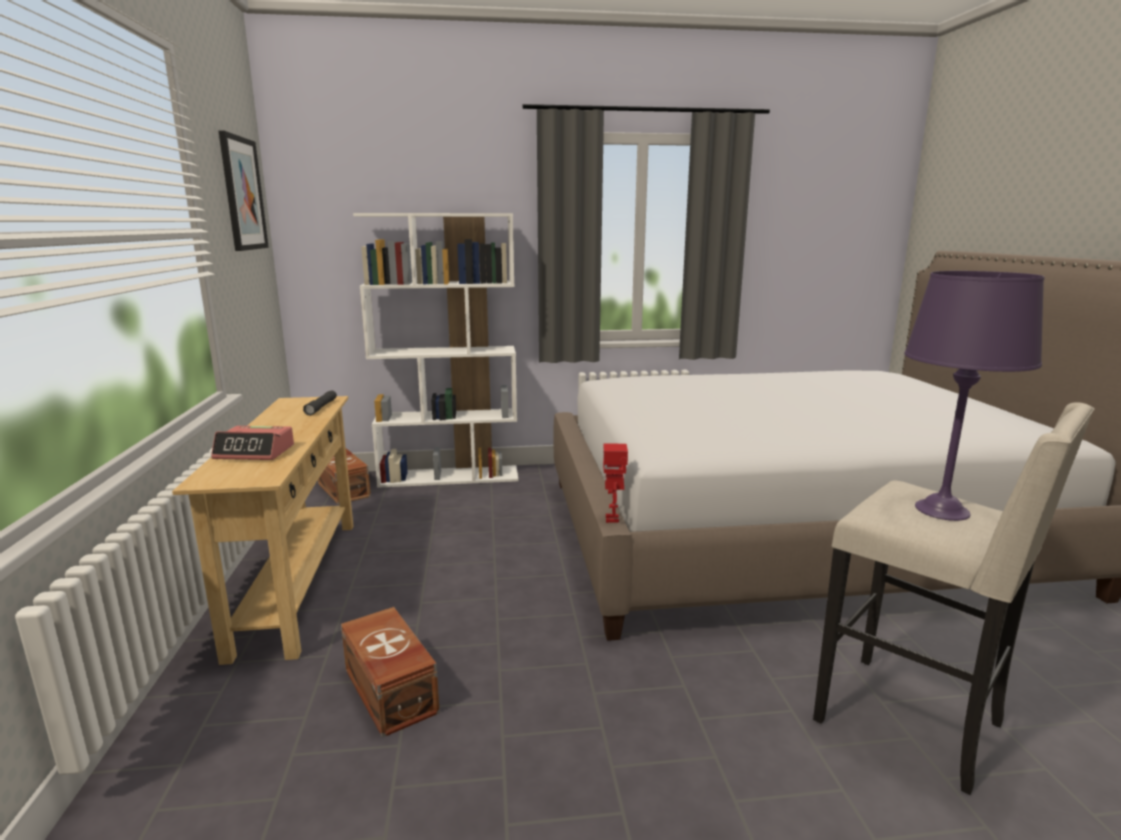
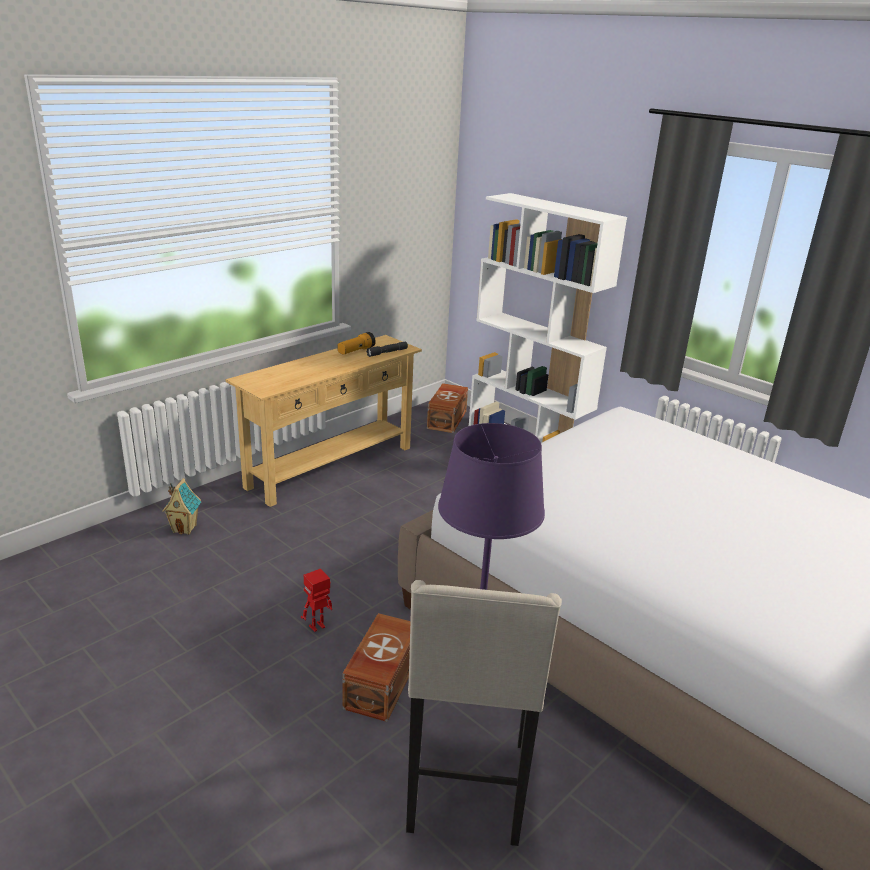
camera: 50 degrees right, 10 degrees up
alarm clock [211,426,294,460] -> none
picture [219,130,269,251] -> none
brown storage box [341,607,440,738] -> brown storage box moved to [342,613,410,722]
toy robot [603,443,628,523] -> toy robot moved to [301,569,332,632]
none -> toy house [162,478,201,535]
none -> flashlight [337,332,376,355]

